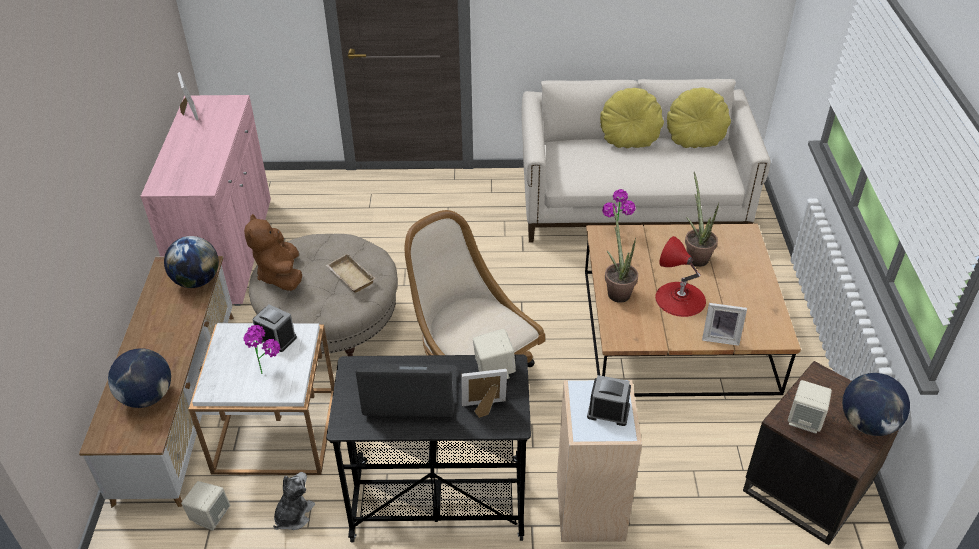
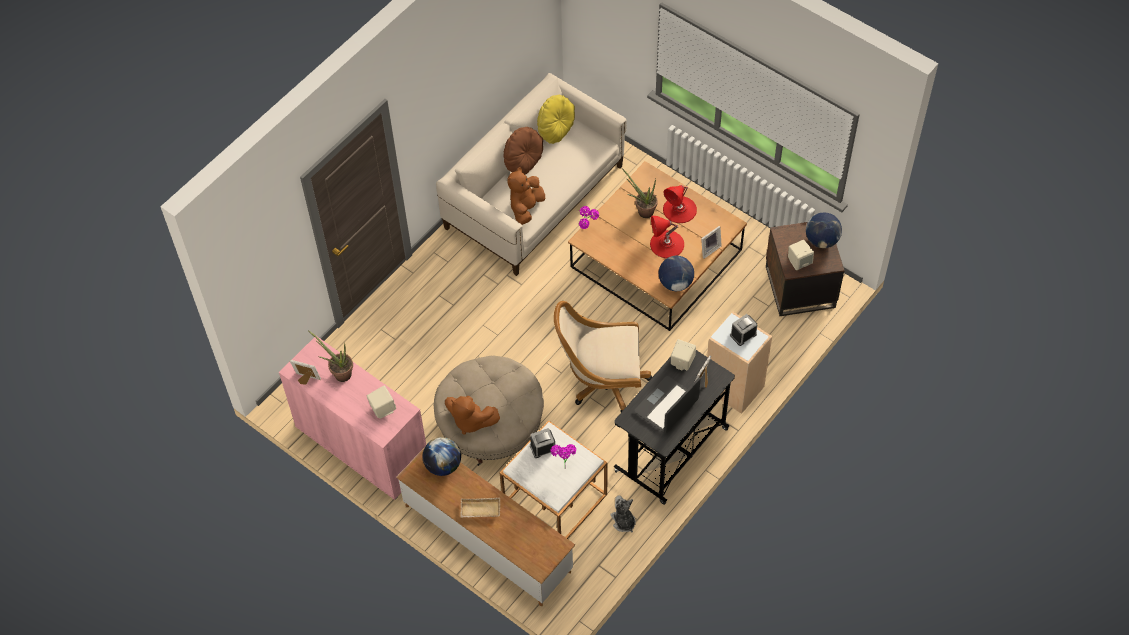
camera: 50 degrees left, 15 degrees up
globe [108,348,171,408] -> globe moved to [658,256,694,291]
beige speaker [181,481,230,531] -> beige speaker moved to [367,386,396,418]
beige tray [326,253,375,293] -> beige tray moved to [461,497,500,518]
yellow pillow [600,88,664,148] -> brown pillow [503,127,543,174]
potted plant [605,204,638,303] -> potted plant moved to [308,330,353,382]
none -> brown plush toy [507,167,545,225]
none -> red table lamp [663,185,697,223]

